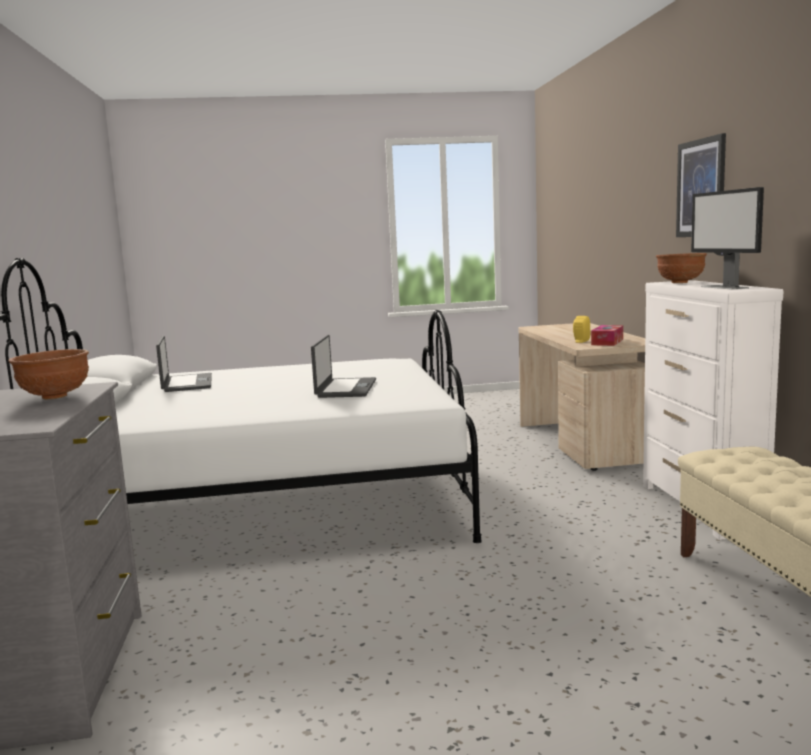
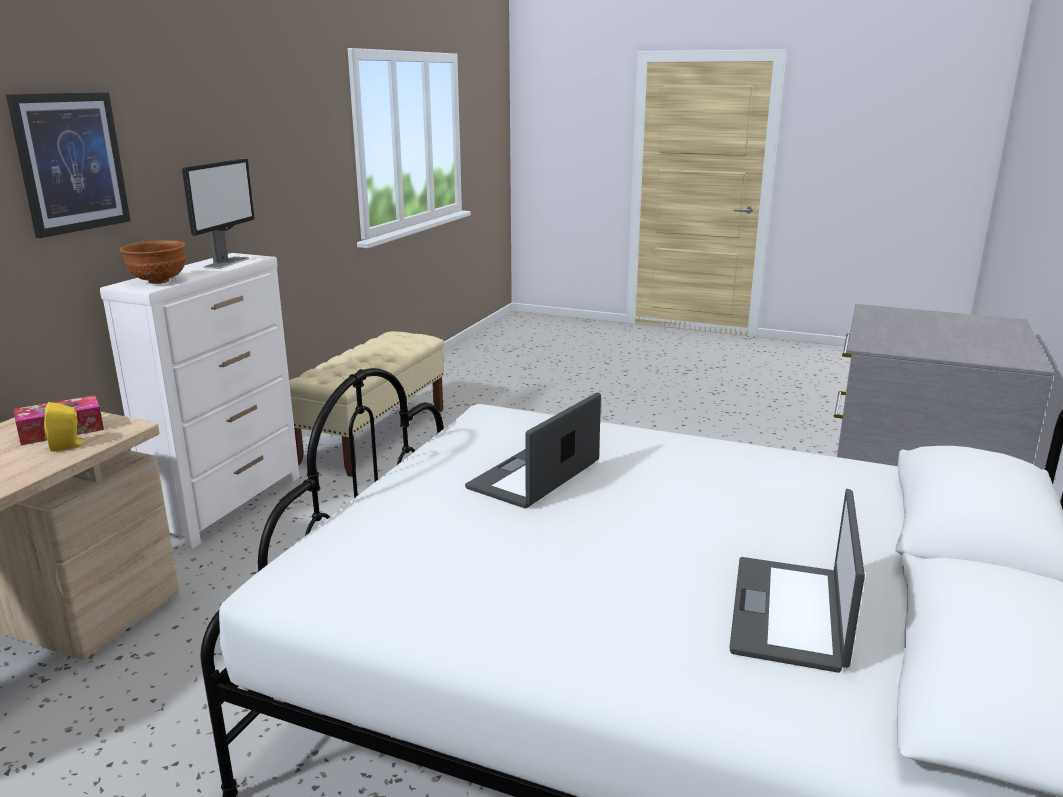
camera: 150 degrees left, 10 degrees up
brown bowl [8,349,89,399] -> none

